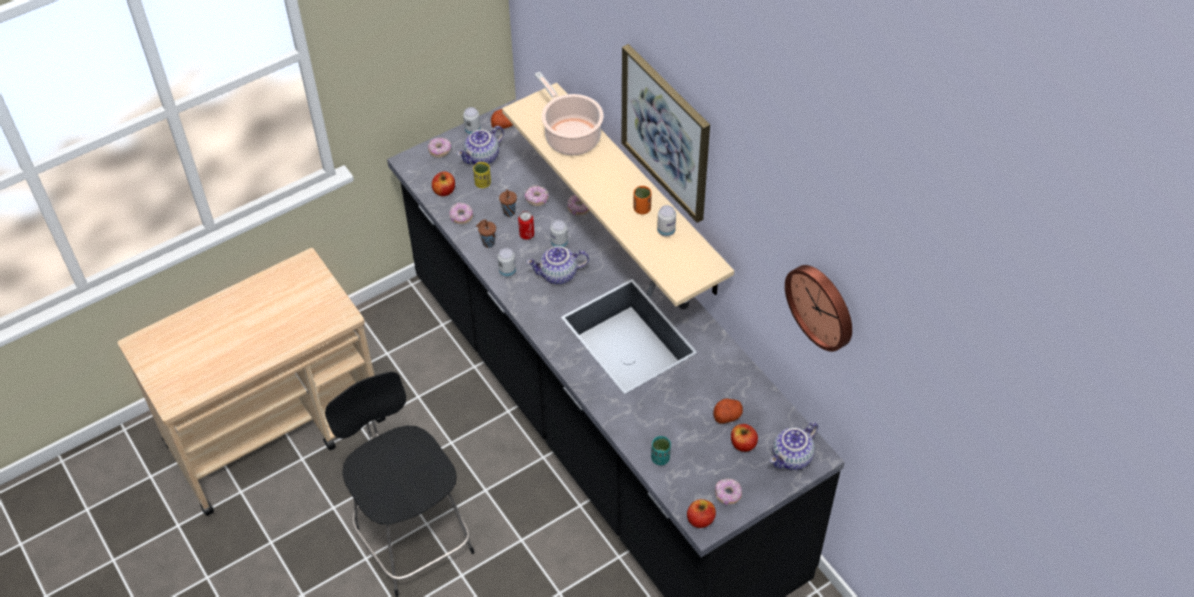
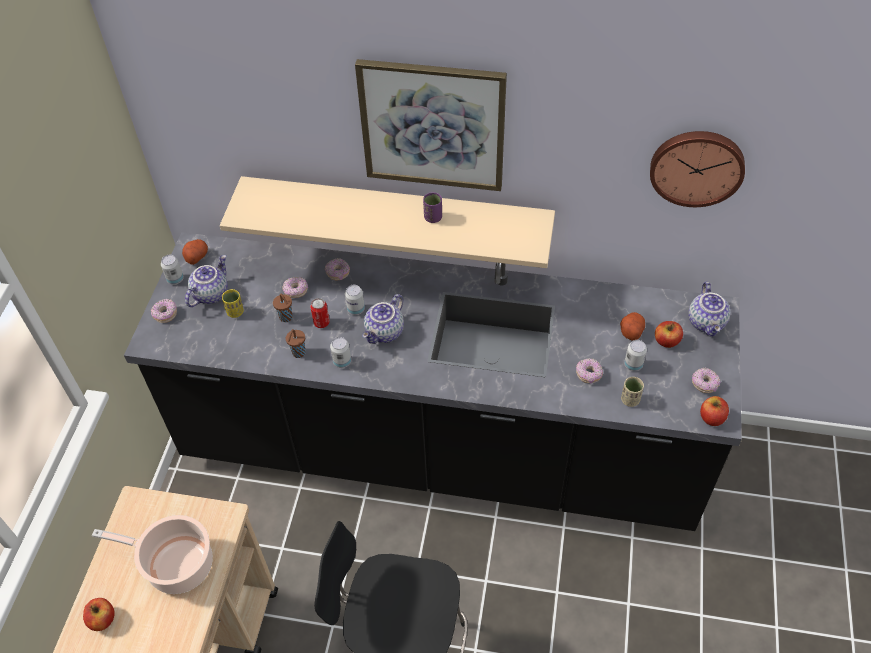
camera: 45 degrees left, 0 degrees up
apple [432,172,455,196] -> apple moved to [83,598,114,631]
donut [450,203,473,224] -> donut moved to [576,358,603,384]
teapot [457,126,504,165] -> teapot turned 150 degrees counterclockwise [185,255,228,307]
cooking pot [535,72,604,155] -> cooking pot moved to [92,515,213,594]
orange cup [633,186,652,214] -> purple cup [423,192,442,223]
turquoise cup [651,436,671,465] -> beige cup [621,377,644,407]
can [657,205,676,237] -> can moved to [624,340,647,371]

